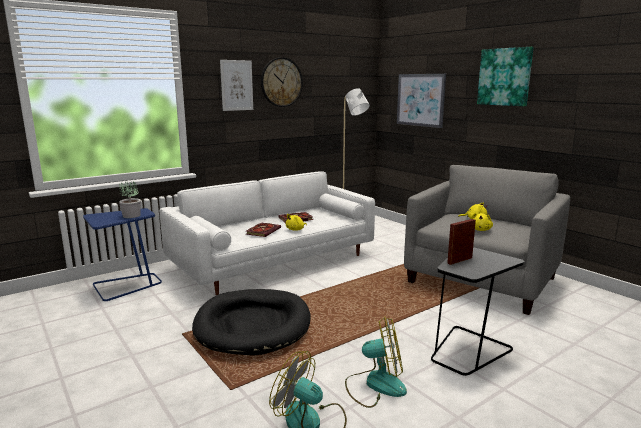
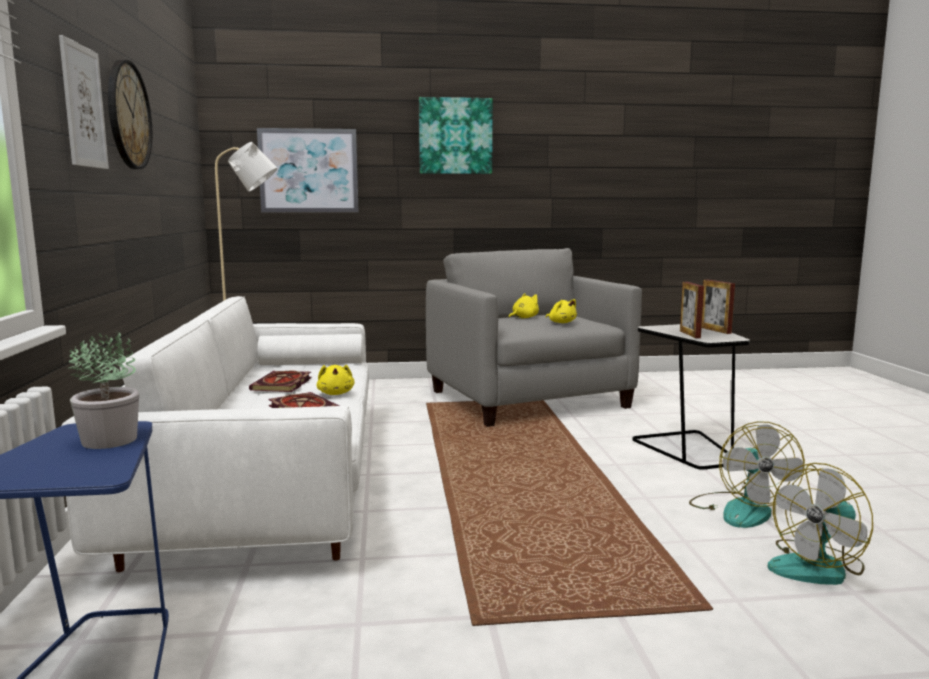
camera: 60 degrees left, 5 degrees down
black dog bed [192,289,311,356] -> none
fan [345,316,407,408] -> fan turned 150 degrees clockwise [689,421,805,528]
none -> picture frame [702,280,735,334]

